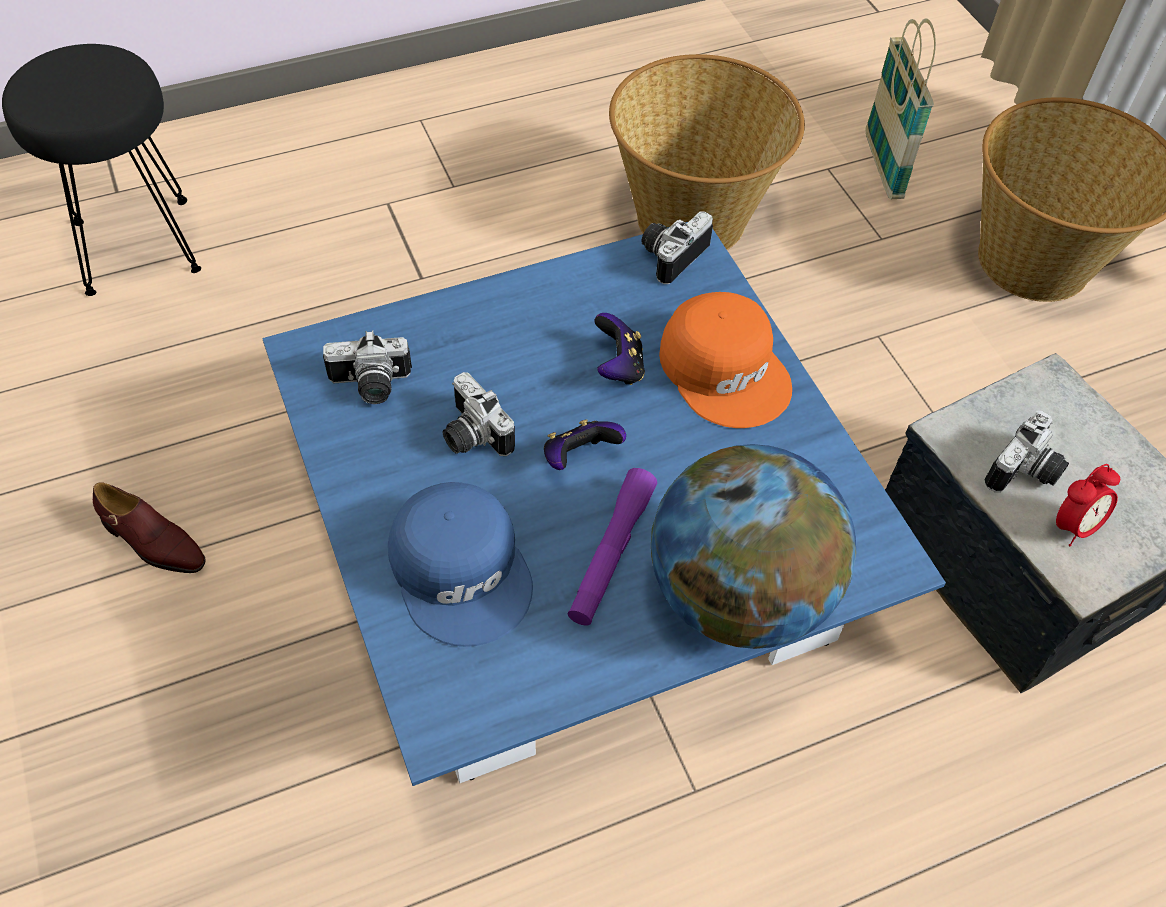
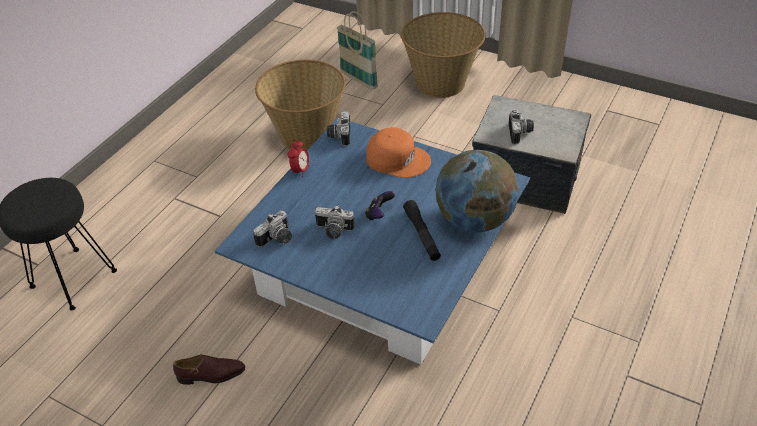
camera: 35 degrees left, 10 degrees down
blue cap [388,482,533,647] -> none
purple flashlight [568,468,657,626] -> black flashlight [403,200,441,261]
game controller [594,313,645,385] -> none
alarm clock [1056,464,1120,547] -> alarm clock moved to [287,139,309,177]

